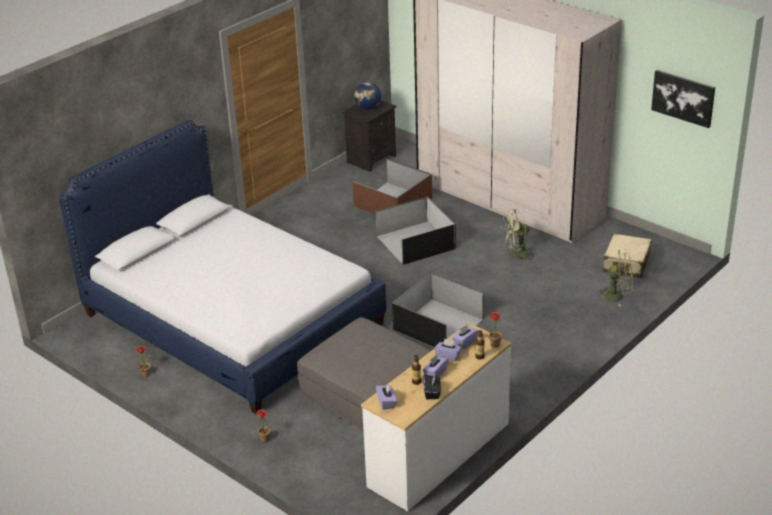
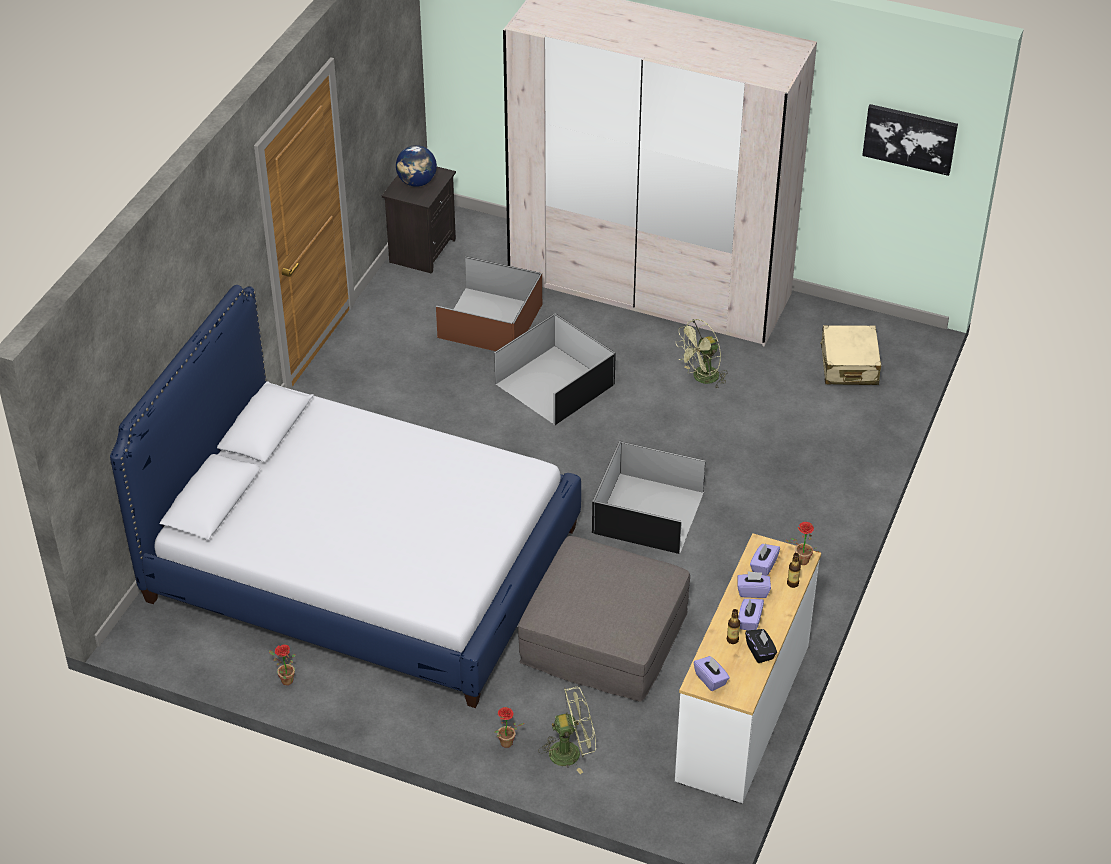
camera: 20 degrees left, 10 degrees up
green fan [597,249,633,307] -> green fan moved to [538,686,596,774]

